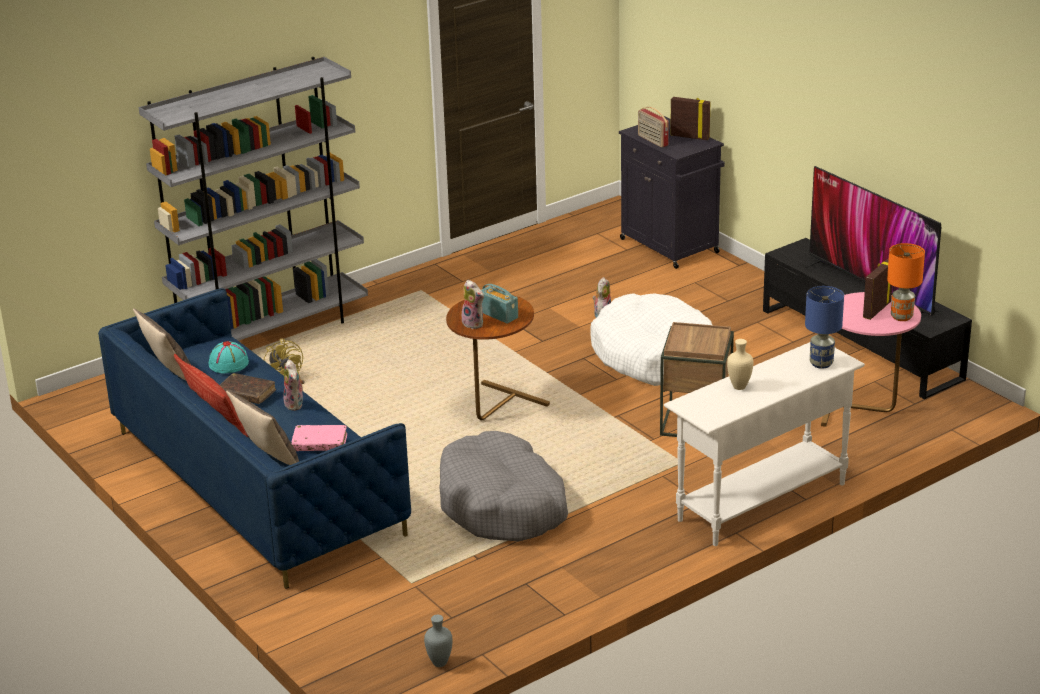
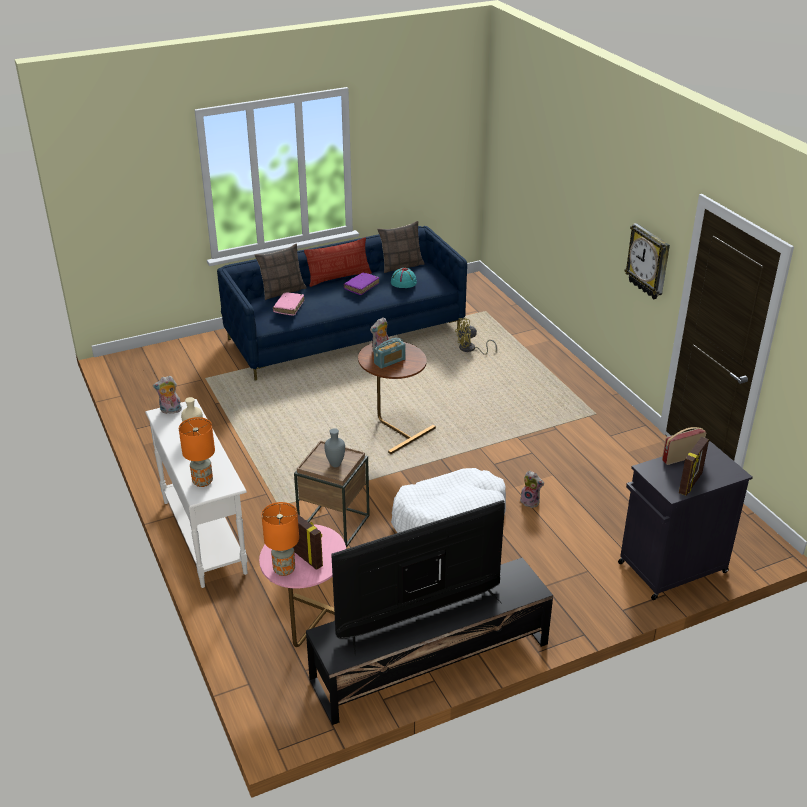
camera: 100 degrees right, 5 degrees up
grey bookcase [139,57,368,341] -> none
brown book [220,373,276,404] -> purple book [344,273,379,295]
plush toy [283,359,305,411] -> plush toy moved to [153,376,182,414]
grey vase [424,615,453,667] -> grey vase moved to [324,428,345,467]
grey dog bed [439,431,568,542] -> none
blue table lamp [805,286,844,369] -> orange table lamp [179,417,215,487]
none -> wall clock [625,223,670,299]

